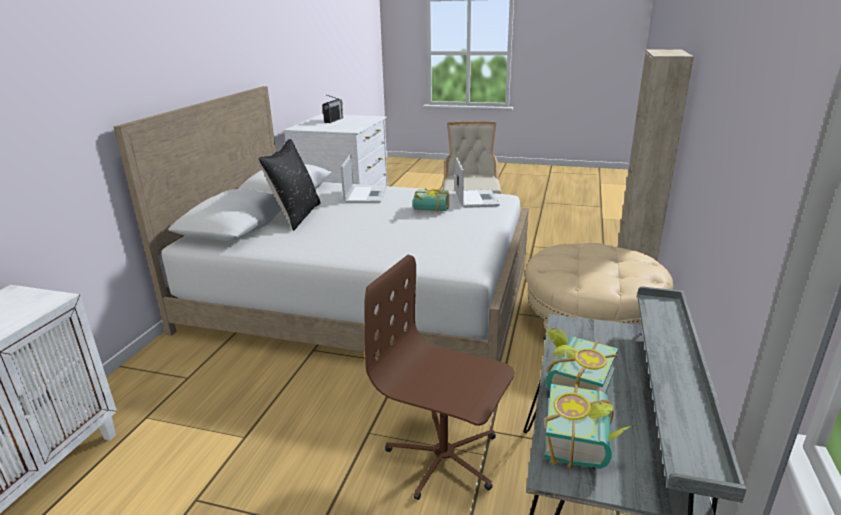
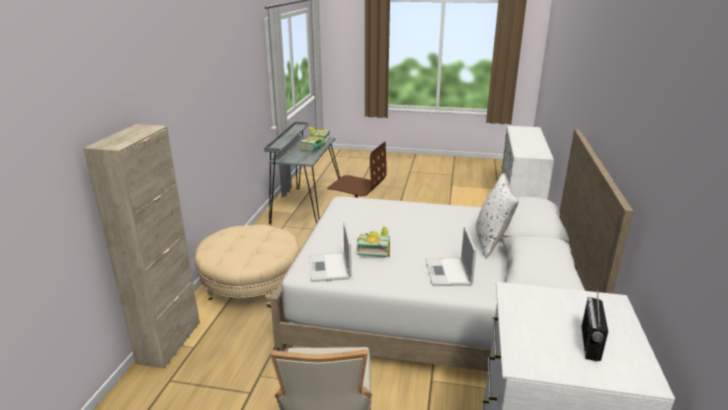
camera: 175 degrees right, 0 degrees up
black pillow [258,139,321,231] -> white pillow [476,173,519,258]

